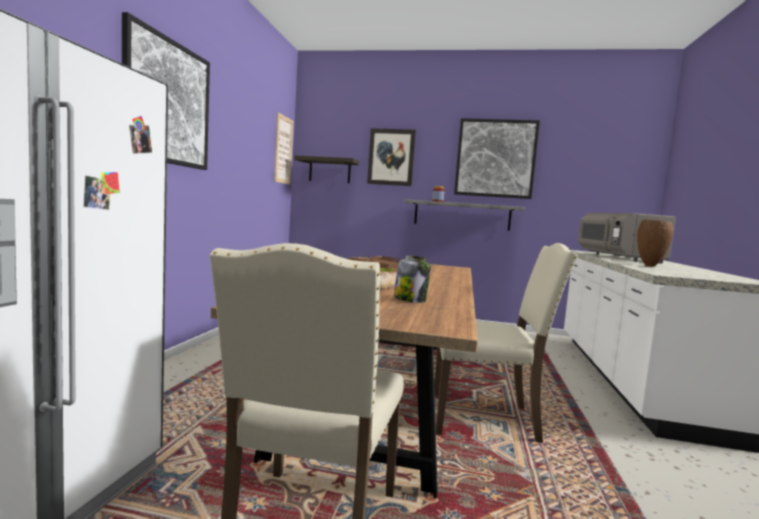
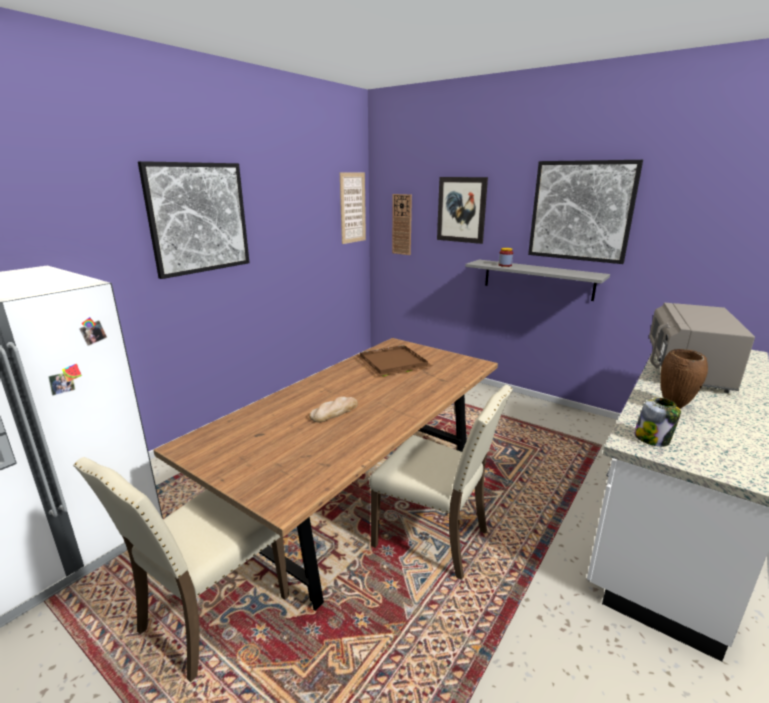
camera: 25 degrees right, 15 degrees up
shelf [294,155,359,183] -> wall clock [392,194,412,255]
jar [394,256,431,303] -> jar moved to [634,398,681,447]

